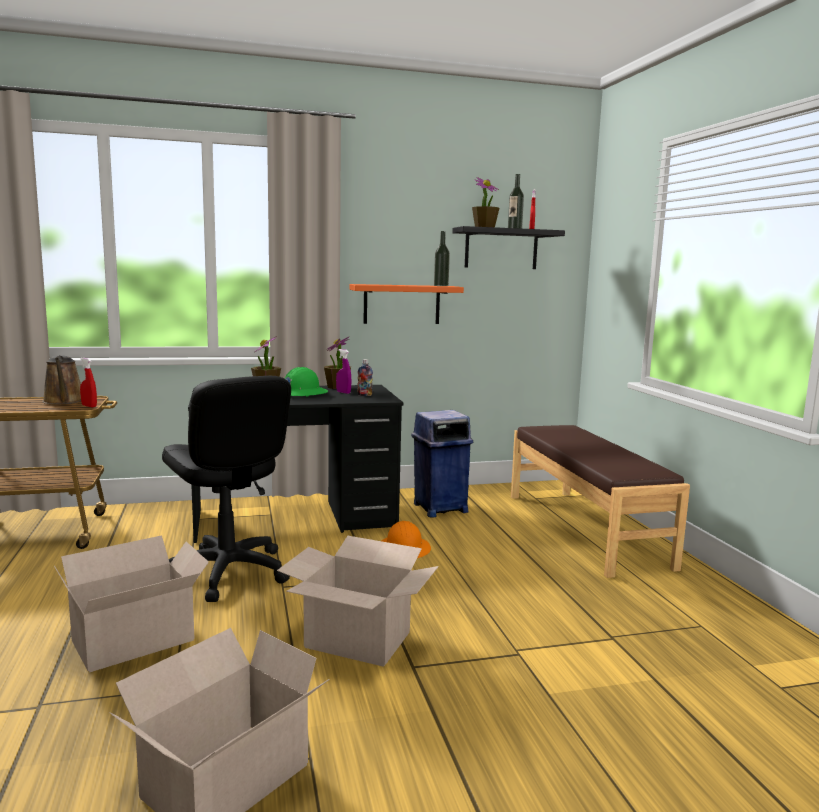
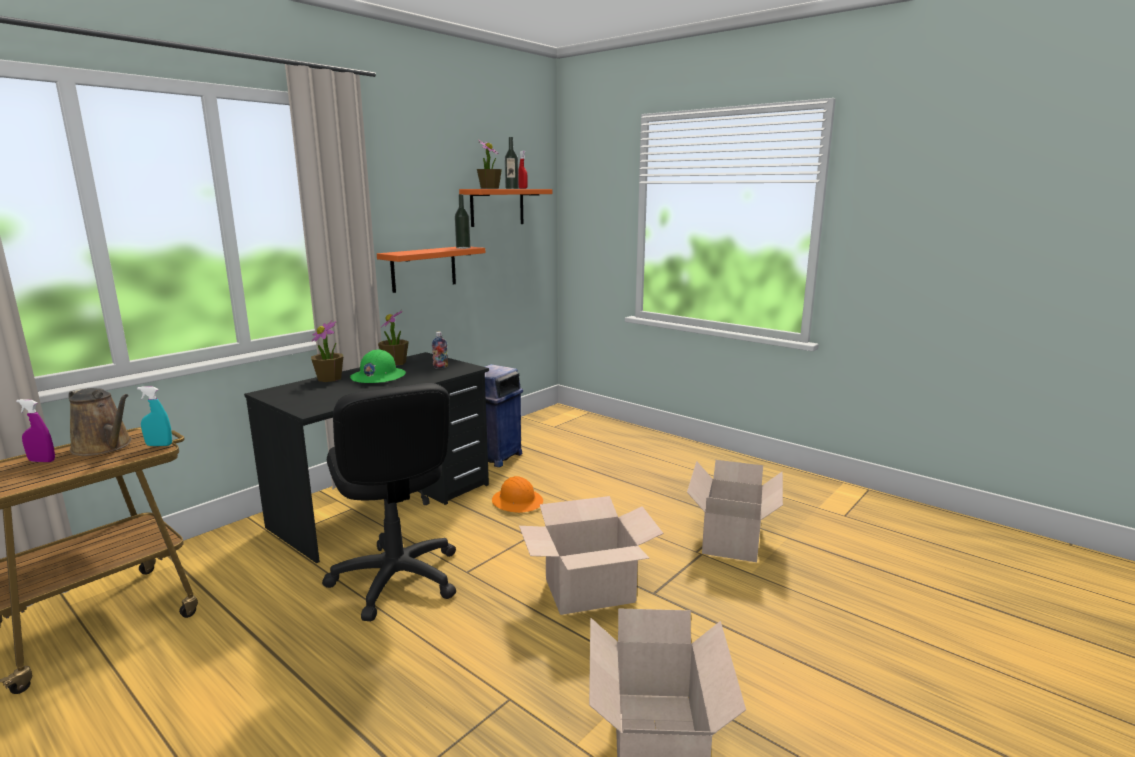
camera: 35 degrees left, 5 degrees up
cardboard box [54,535,209,673] -> cardboard box moved to [687,460,783,562]
red spray bottle [80,358,97,407] -> turquoise spray bottle [137,387,172,446]
black office chair [162,376,291,602] -> black office chair turned 45 degrees clockwise [322,383,456,621]
purple spray bottle [336,349,351,394] -> purple spray bottle moved to [16,399,55,462]
black shelf [452,226,565,269] -> orange shelf [459,189,552,227]
brown bench [511,425,690,578] -> none

